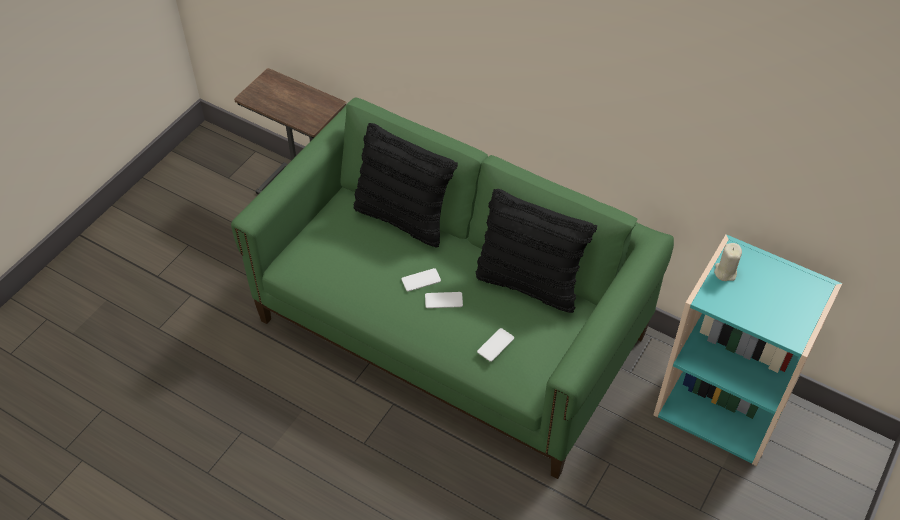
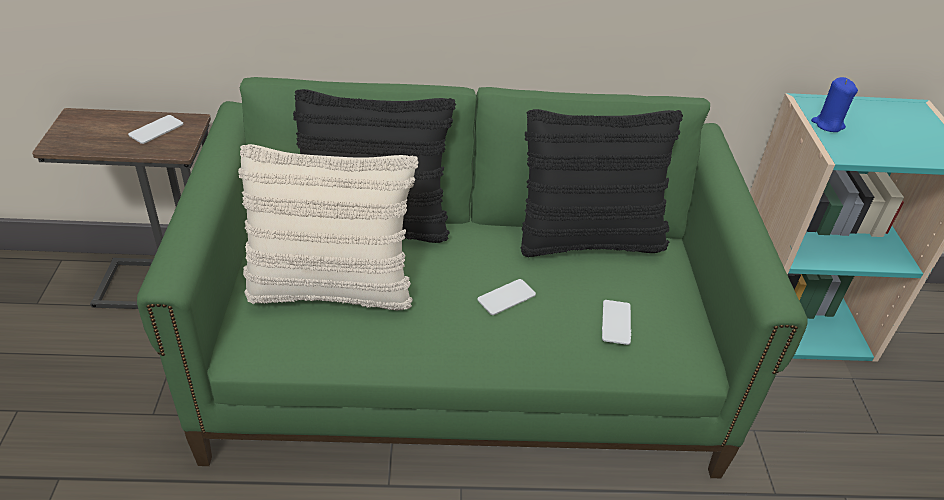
camera: 35 degrees left, 10 degrees down
phone [402,268,441,291] -> phone moved to [128,115,183,144]
beige candle [714,243,742,281] -> blue candle [811,77,858,132]
none -> beige pillow [238,144,419,310]

